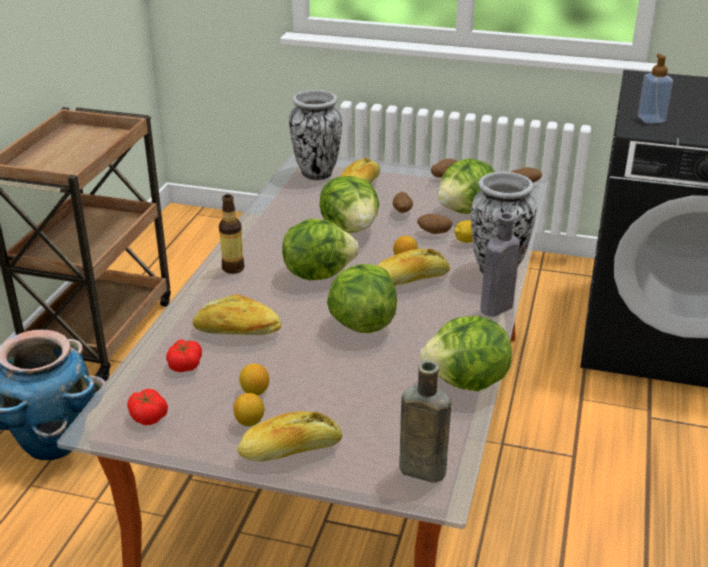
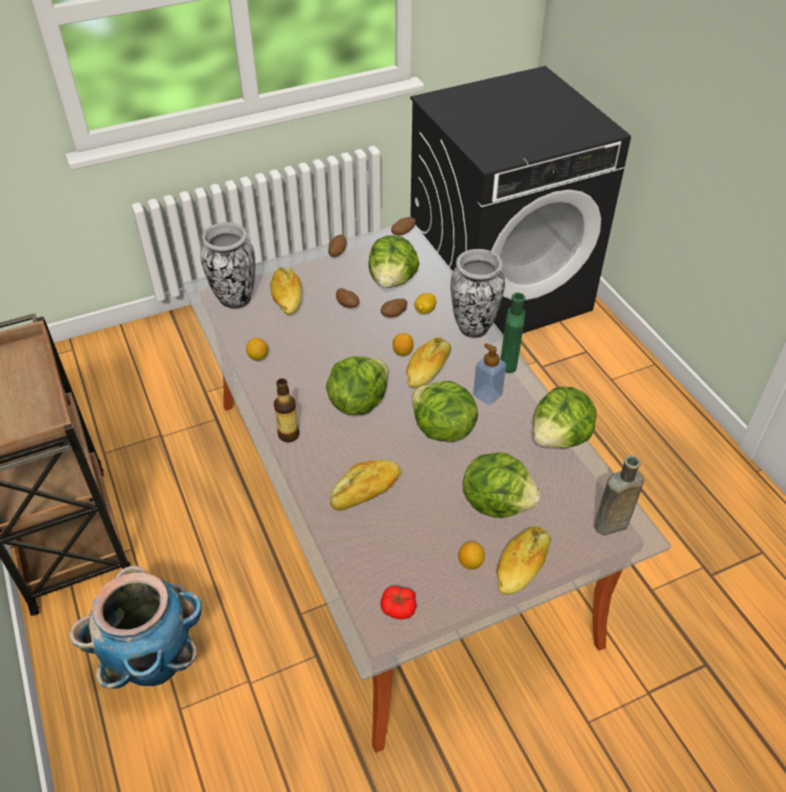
camera: 40 degrees left, 15 degrees up
tomato [166,339,202,372] -> none
lemon [239,363,269,396] -> lemon moved to [246,338,268,361]
lettuce [319,176,379,233] -> lettuce moved to [463,453,541,518]
grey bottle [480,213,520,317] -> green bottle [500,292,526,373]
soap dispenser [638,54,673,123] -> soap dispenser moved to [473,343,506,405]

